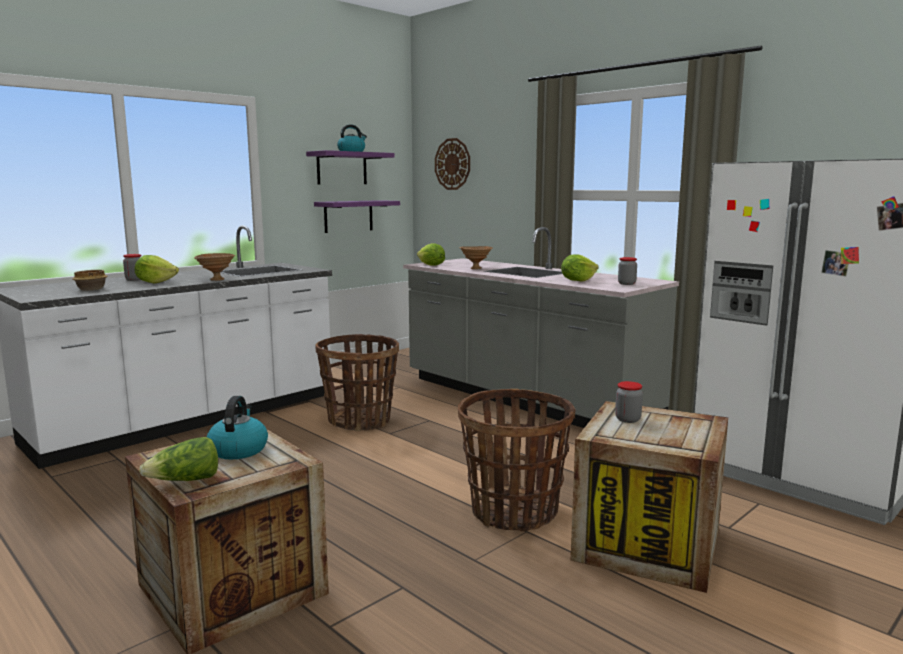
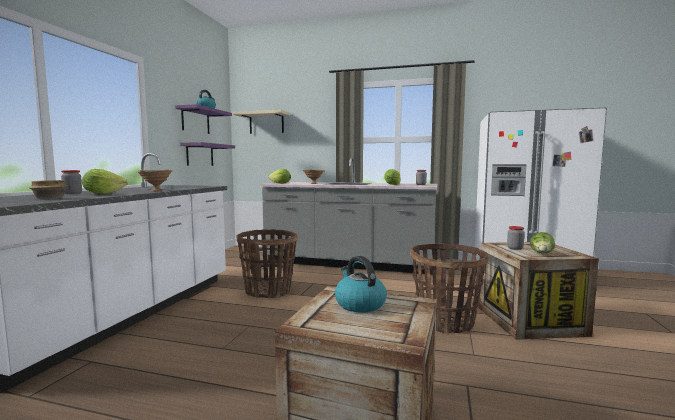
camera: 30 degrees left, 5 degrees down
lettuce [139,437,218,481] -> lettuce moved to [530,232,555,254]
wall clock [435,138,470,190] -> beige shelf [233,110,290,134]

